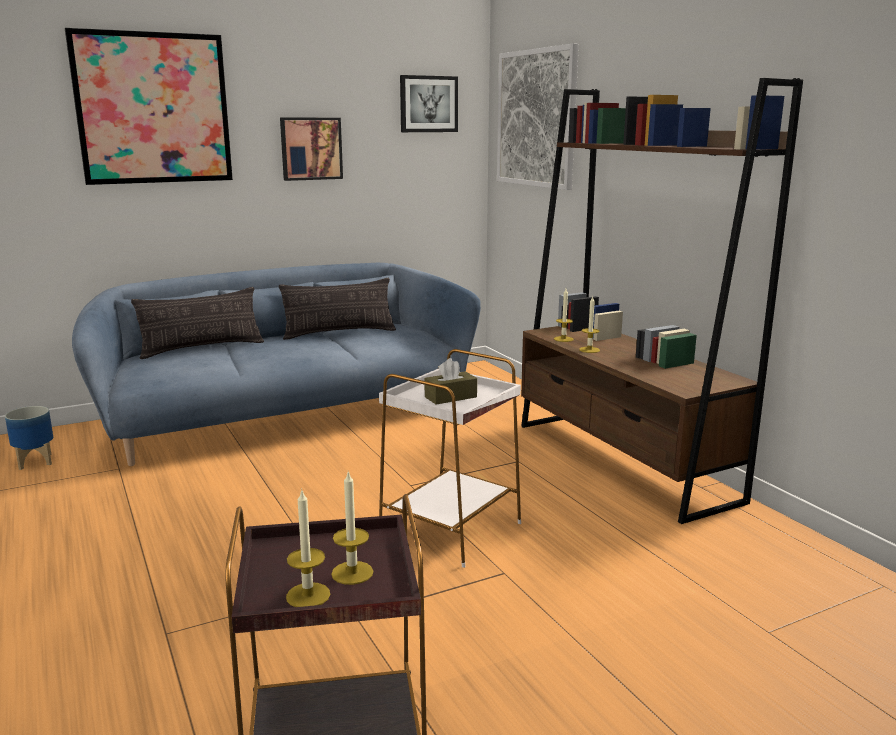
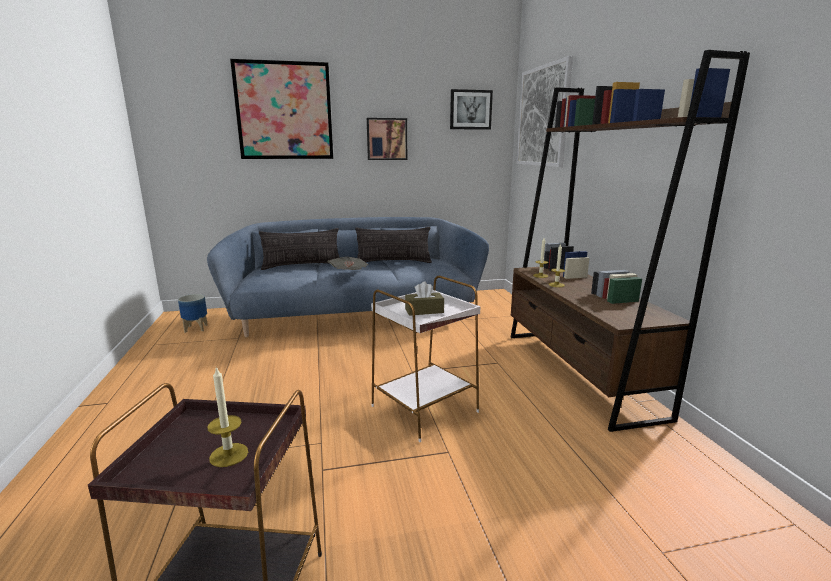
camera: 15 degrees right, 0 degrees up
candle [286,490,330,607] -> none
none -> newspaper [327,257,368,270]

